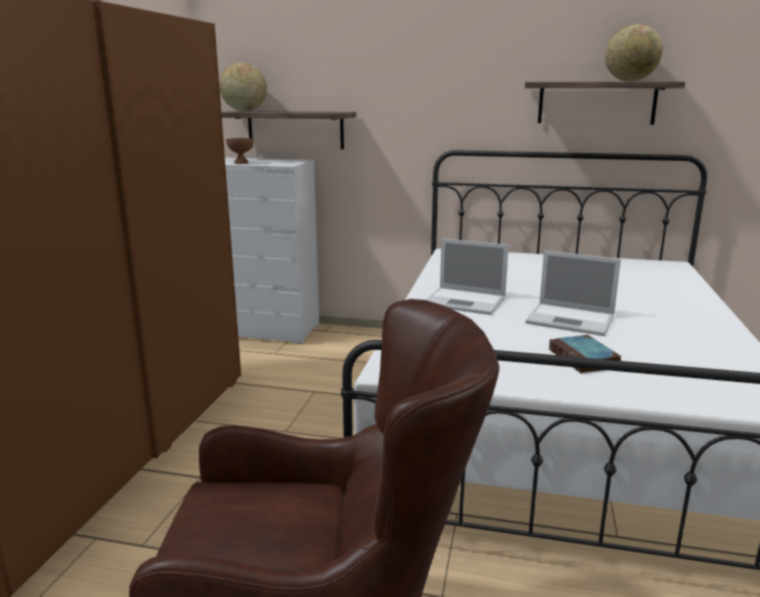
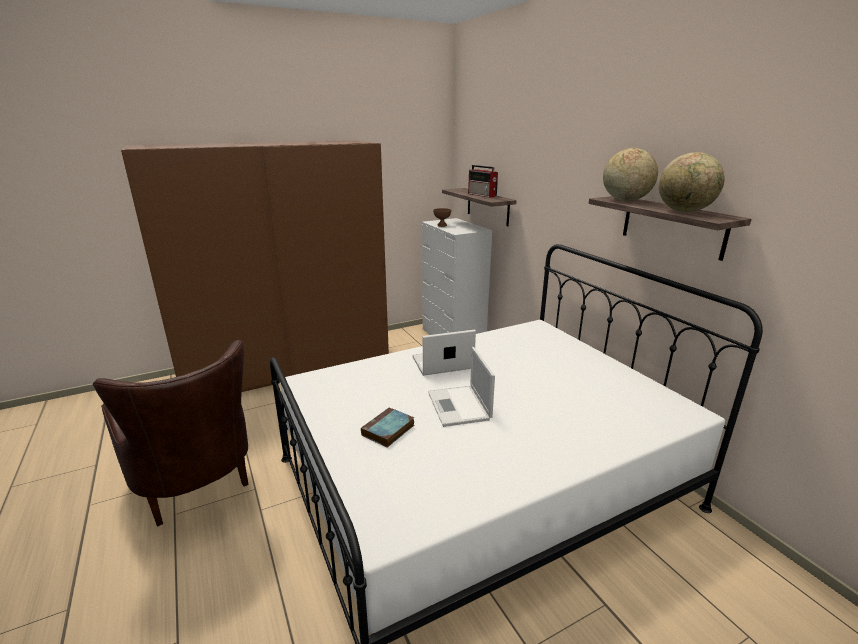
camera: 50 degrees right, 5 degrees up
globe [219,63,267,111] -> globe moved to [603,148,658,201]
laptop [426,238,509,315] -> laptop turned 90 degrees clockwise [413,330,476,376]
none -> radio [468,165,498,198]

